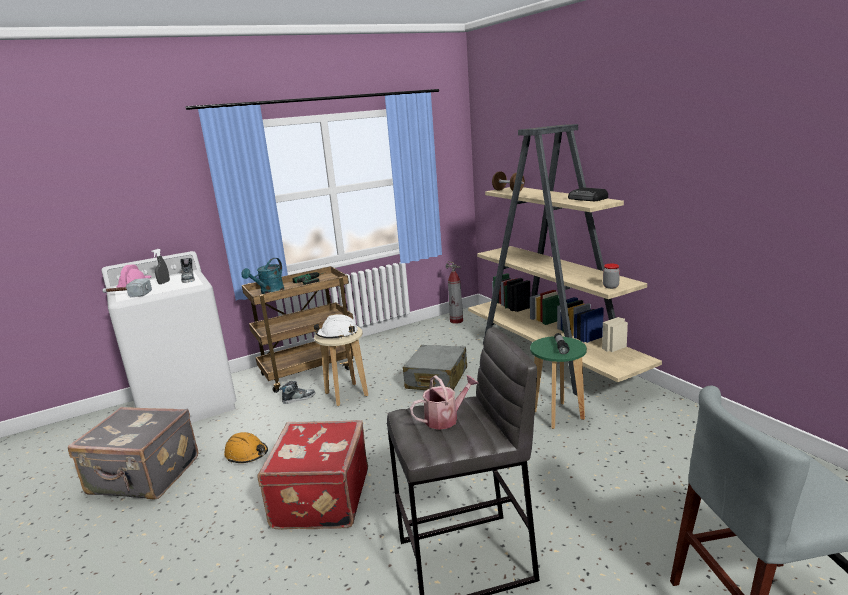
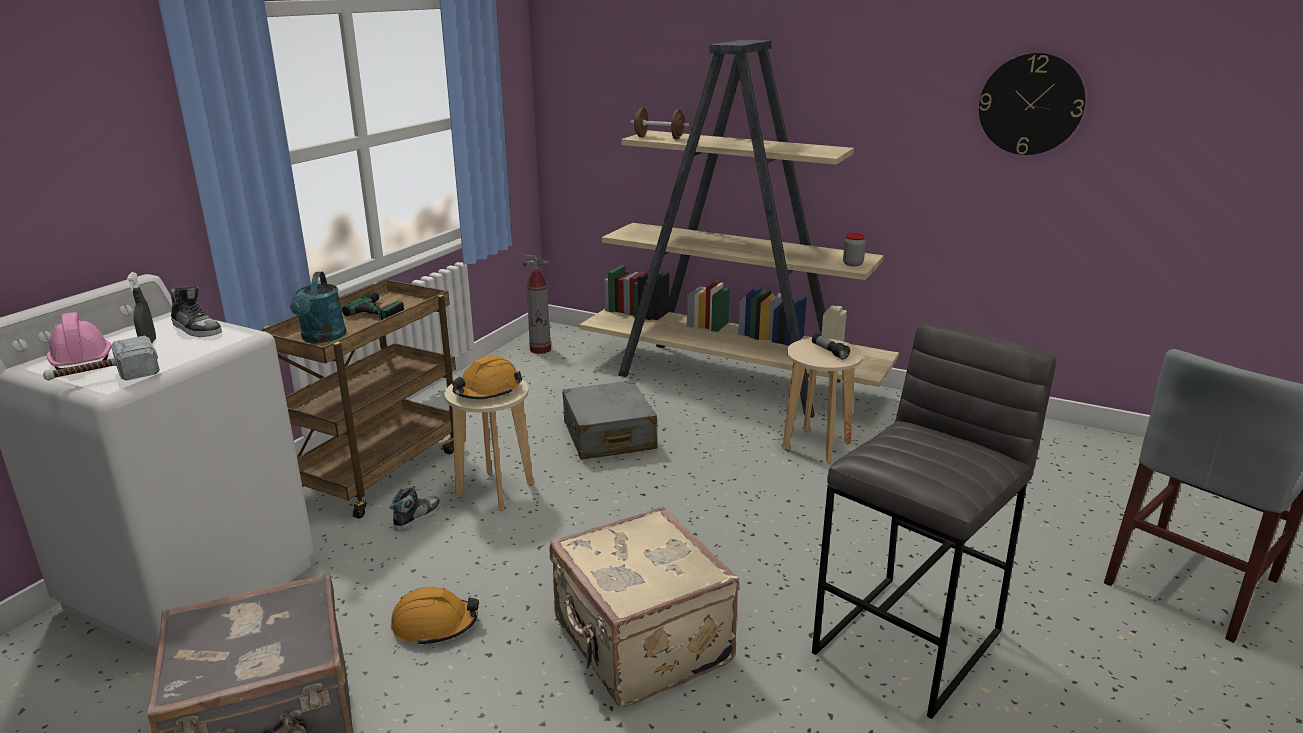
camera: 35 degrees left, 5 degrees up
red suitcase [258,420,368,530] -> beige suitcase [550,506,739,707]
white hard hat [313,314,358,339] -> orange hard hat [452,356,522,399]
watering can [410,375,479,430] -> none
green stool [530,336,587,429] -> beige stool [782,338,863,463]
radio [568,187,608,201] -> none
none -> wall clock [979,53,1085,155]

